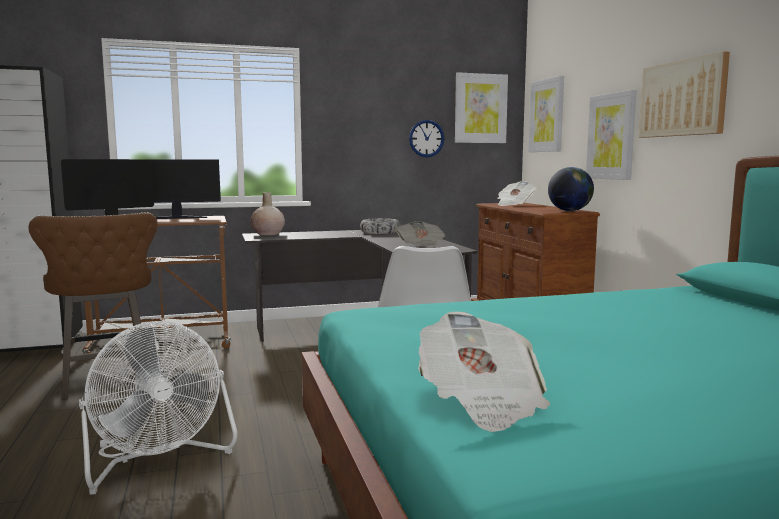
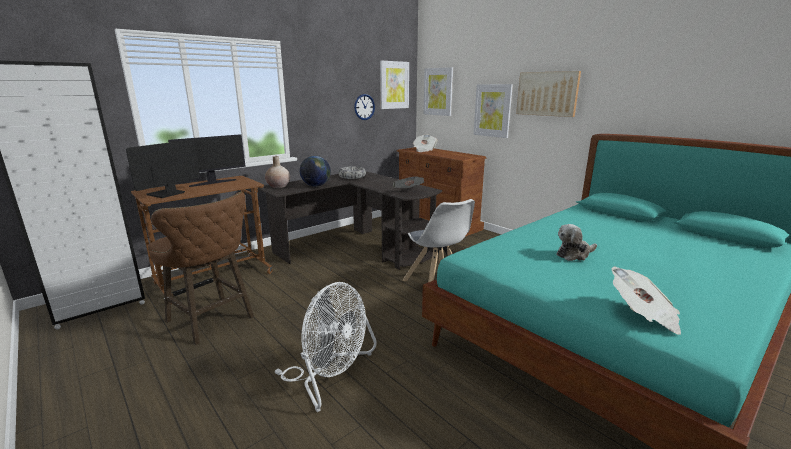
camera: 25 degrees left, 10 degrees up
globe [548,167,594,211] -> globe moved to [300,156,331,187]
none -> plush toy [557,224,597,261]

